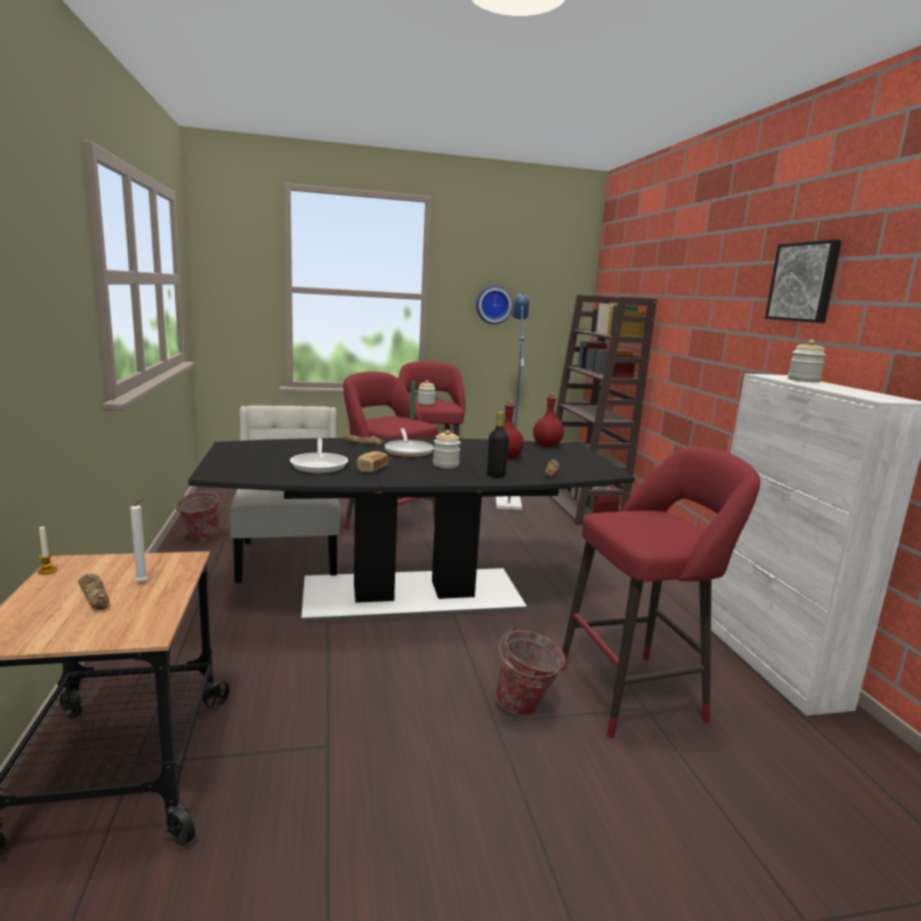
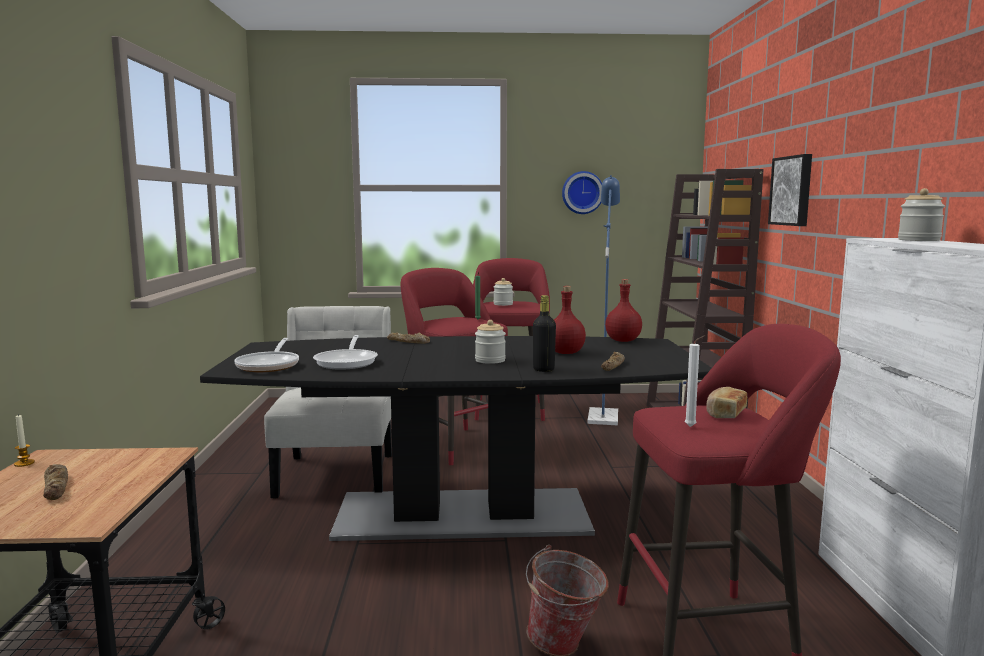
camera: 10 degrees right, 5 degrees down
white candle [130,498,148,583] -> white candle moved to [685,335,705,427]
bucket [174,491,220,543] -> none
bread [356,451,388,472] -> bread moved to [706,387,747,418]
frying pan [385,428,433,458] -> frying pan moved to [234,338,299,372]
picture [765,240,842,323] -> picture moved to [768,154,812,226]

